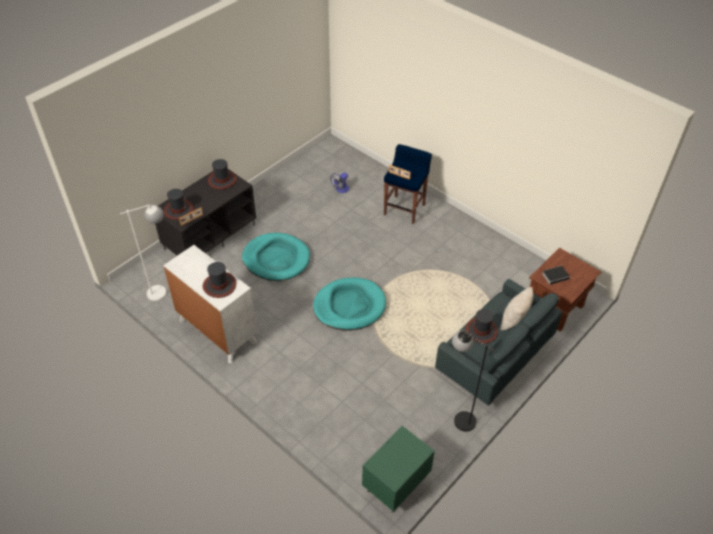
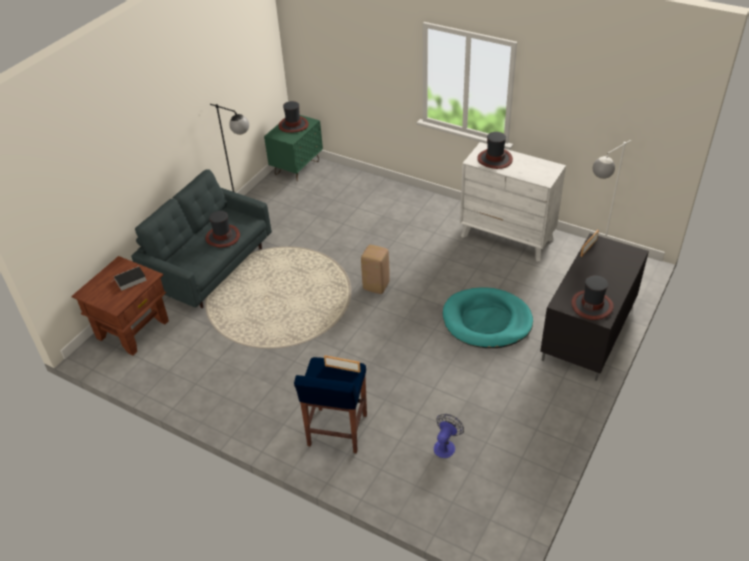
camera: 170 degrees right, 5 degrees down
hat [164,189,193,220] -> hat moved to [279,101,309,133]
turquoise dog bed [313,278,386,331] -> beige stool [361,245,390,294]
beige pillow [501,287,533,330] -> none

